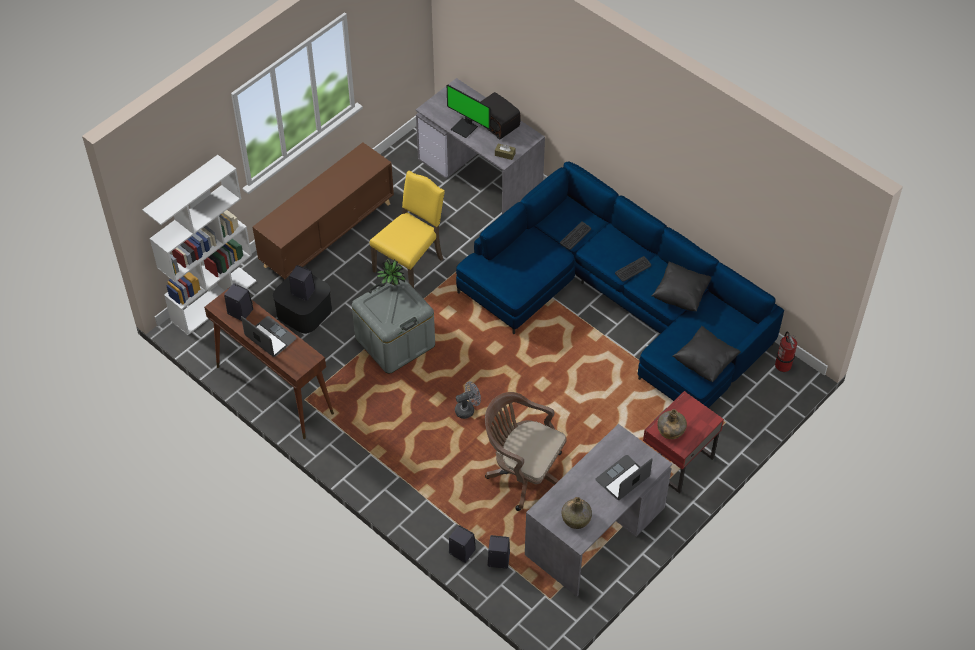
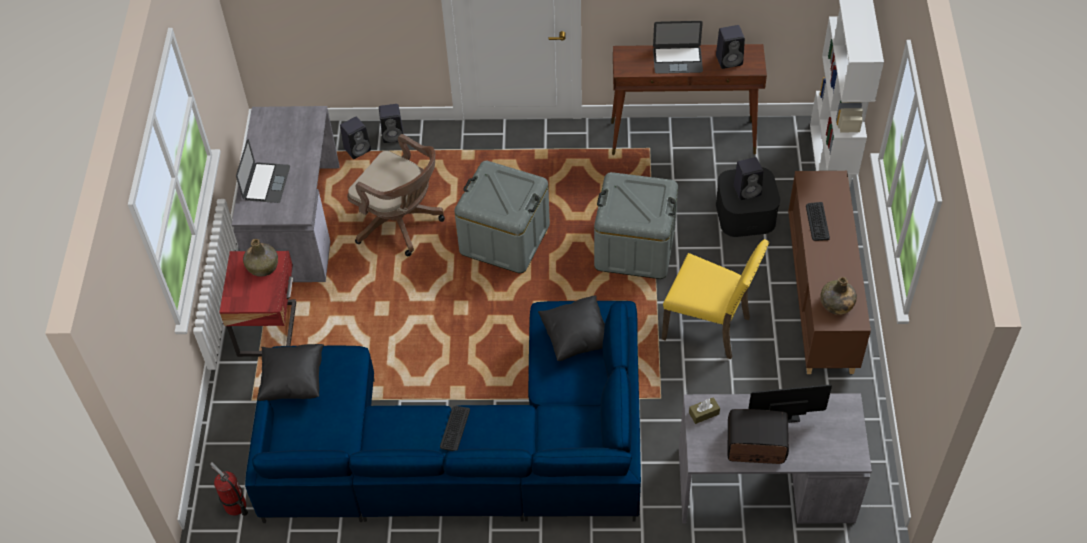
camera: 140 degrees right, 0 degrees up
yellow chair [370,170,445,288] -> yellow chair turned 60 degrees counterclockwise [662,239,769,359]
potted plant [377,259,405,286] -> none
grey fan [455,381,481,419] -> grey storage box [454,161,550,273]
brown office chair [485,392,567,511] -> brown office chair turned 45 degrees clockwise [347,134,445,256]
keyboard [560,221,591,250] -> keyboard moved to [806,202,830,241]
green bottle [561,497,592,529] -> green bottle moved to [820,277,857,315]
black pillow [651,262,711,312] -> black pillow moved to [538,295,605,361]

